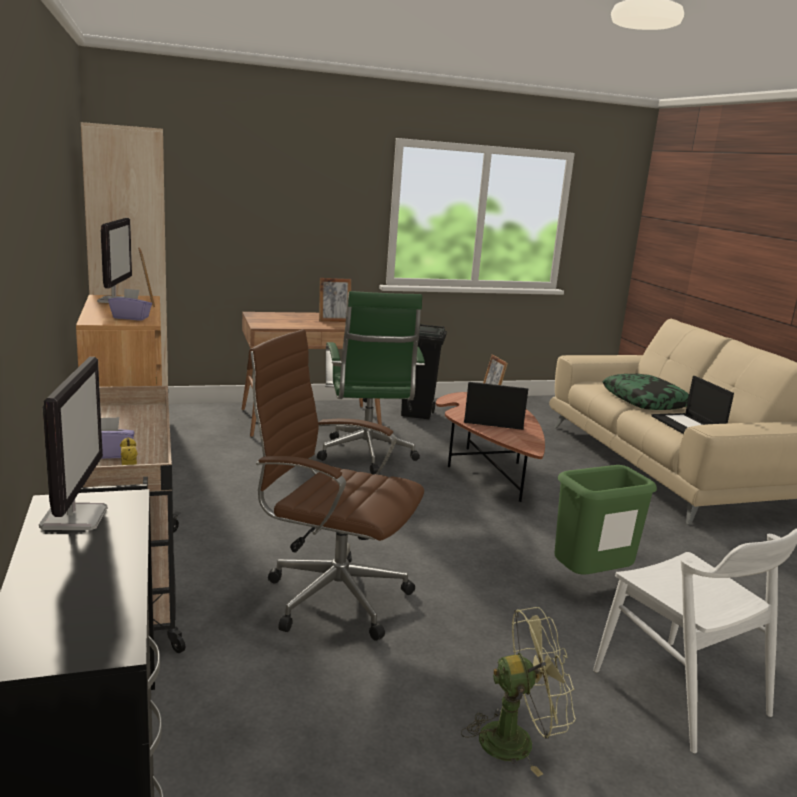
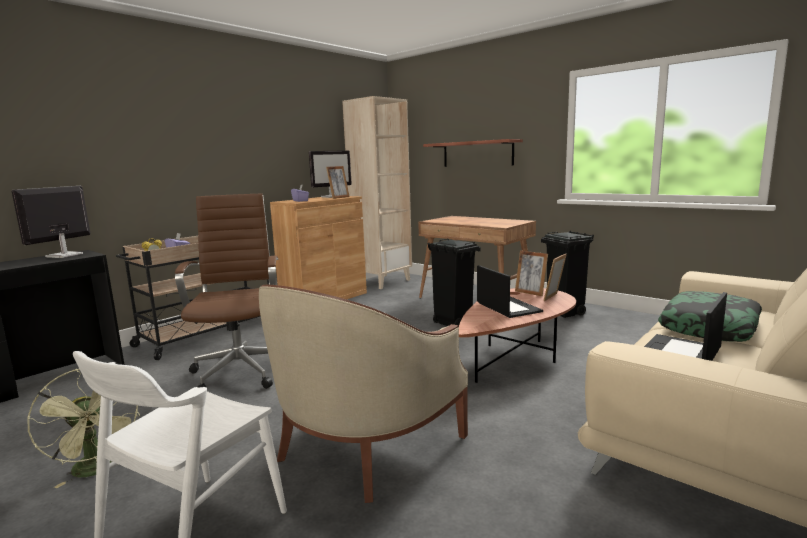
camera: 60 degrees right, 5 degrees down
monitor [39,357,107,530] -> monitor turned 150 degrees clockwise [11,186,90,258]
green office chair [317,291,425,474] -> black trash can [427,239,481,327]
picture frame [319,278,351,322] -> picture frame moved to [515,250,548,296]
green trash can [555,465,657,575] -> beige armchair [259,285,468,503]
none -> shelf [423,139,523,167]

